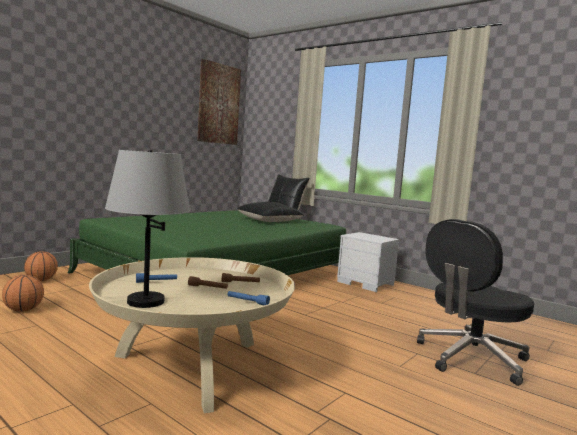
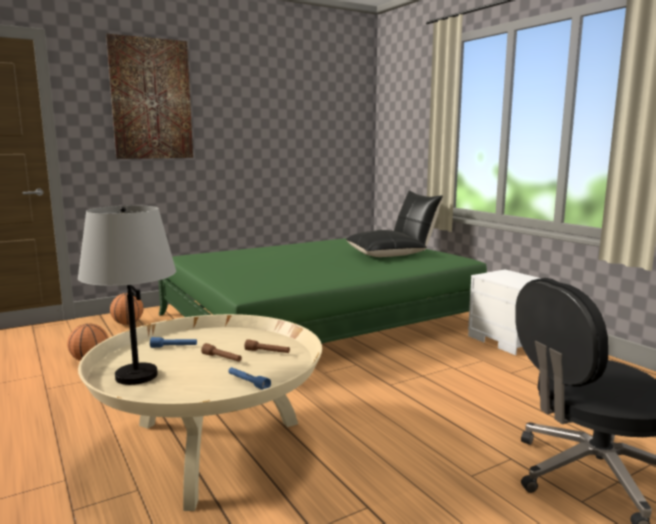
camera: 20 degrees right, 5 degrees up
picture [197,59,241,145] -> picture moved to [106,34,193,159]

